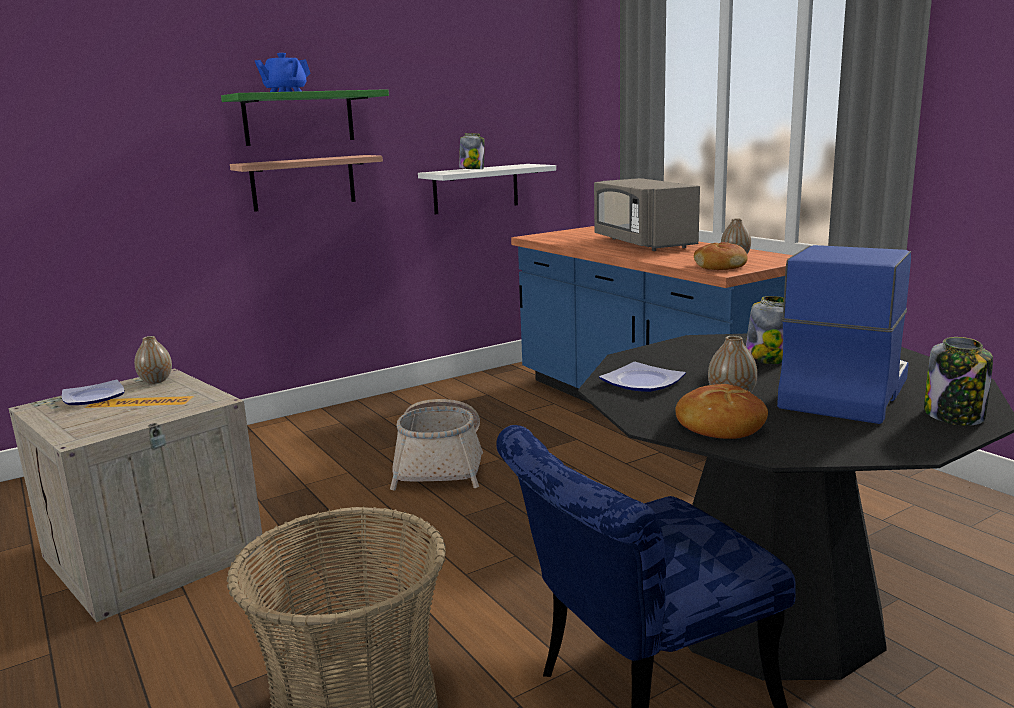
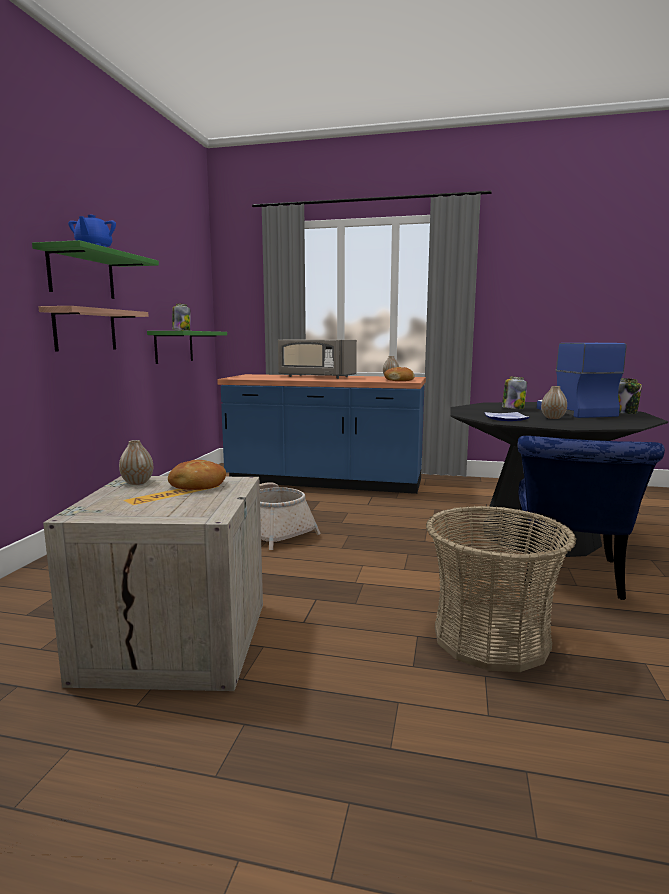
camera: 45 degrees left, 5 degrees down
plate [62,380,124,405] -> none
white shelf [418,164,556,215] -> green shelf [147,331,227,364]
bread [675,384,768,439] -> bread moved to [168,460,226,490]

